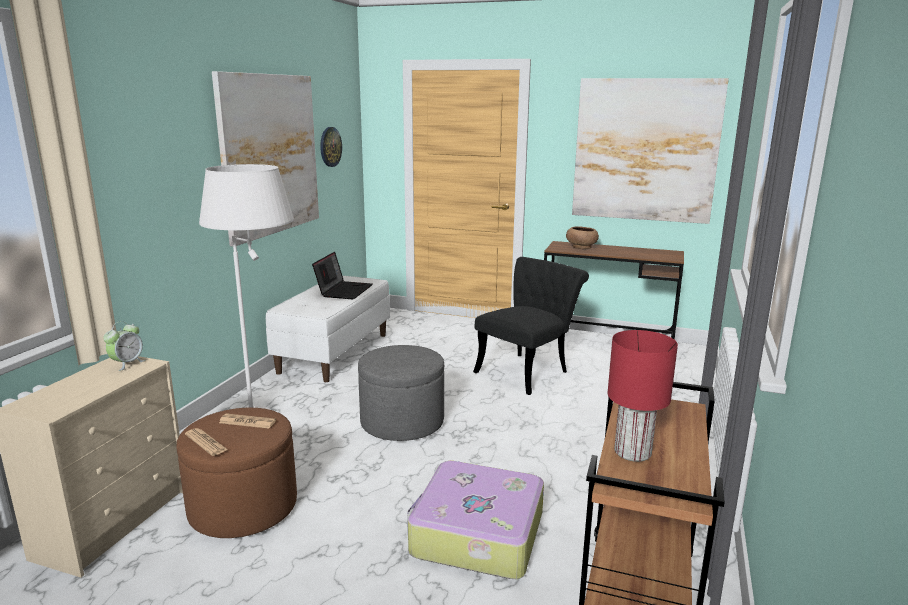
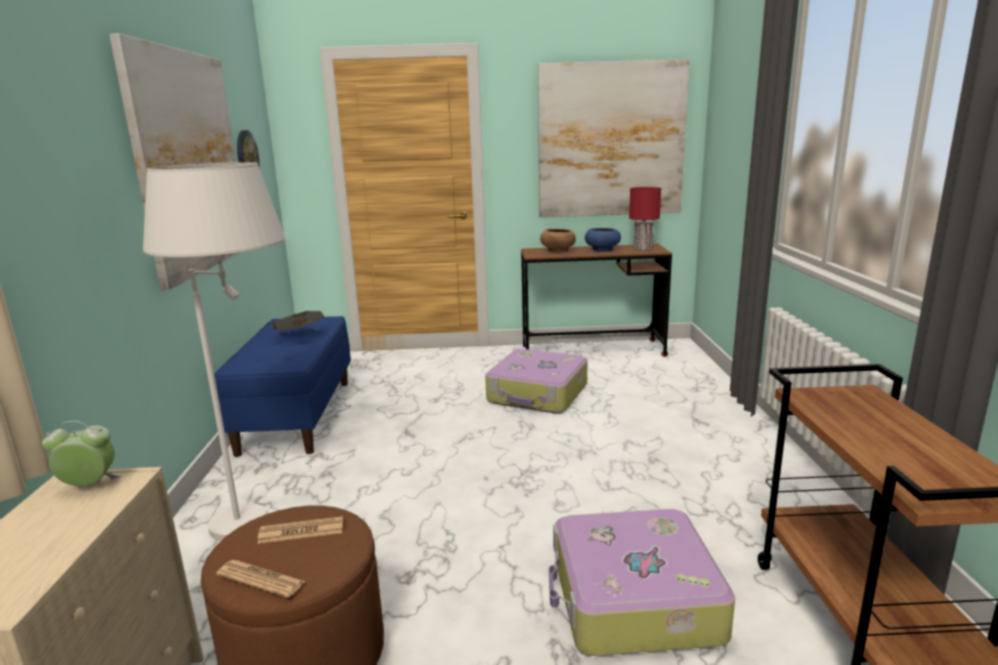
camera: 20 degrees left, 0 degrees up
alarm clock [103,321,146,371] -> alarm clock turned 105 degrees counterclockwise [42,421,122,486]
white bench [266,276,390,382] -> blue bench [214,316,351,457]
laptop [312,252,372,299] -> newspaper [272,311,324,331]
grey ottoman [358,345,444,441] -> none
black chair [473,257,589,395] -> suitcase [485,349,587,414]
red table lamp [607,330,678,462] -> red table lamp moved to [629,187,661,251]
none -> blue bowl [585,228,621,252]

